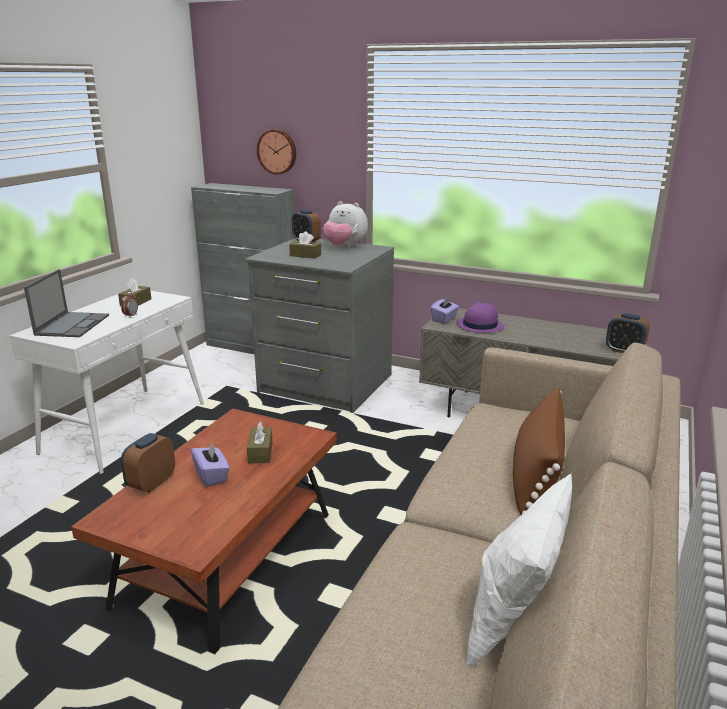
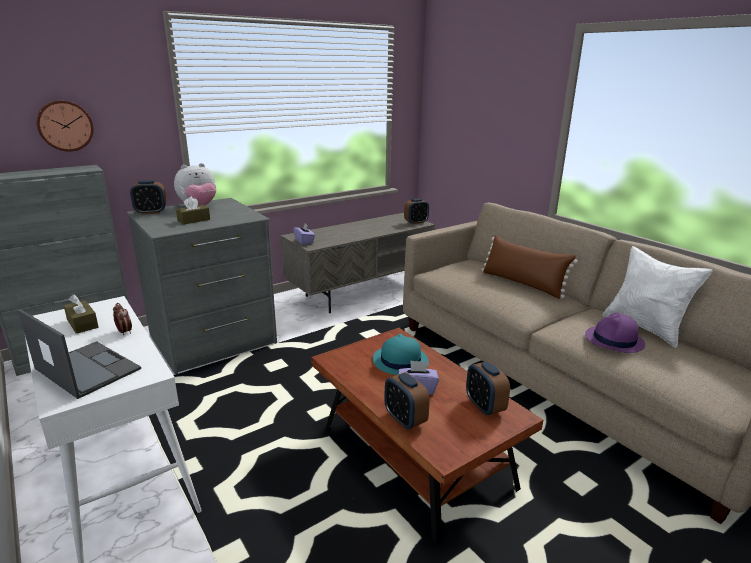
camera: 60 degrees left, 0 degrees up
brown tissue box [247,421,273,463] -> turquoise hat [373,333,429,375]
purple hat [456,302,504,333] -> purple hat moved to [585,313,645,353]
none -> alarm clock [466,361,510,416]

